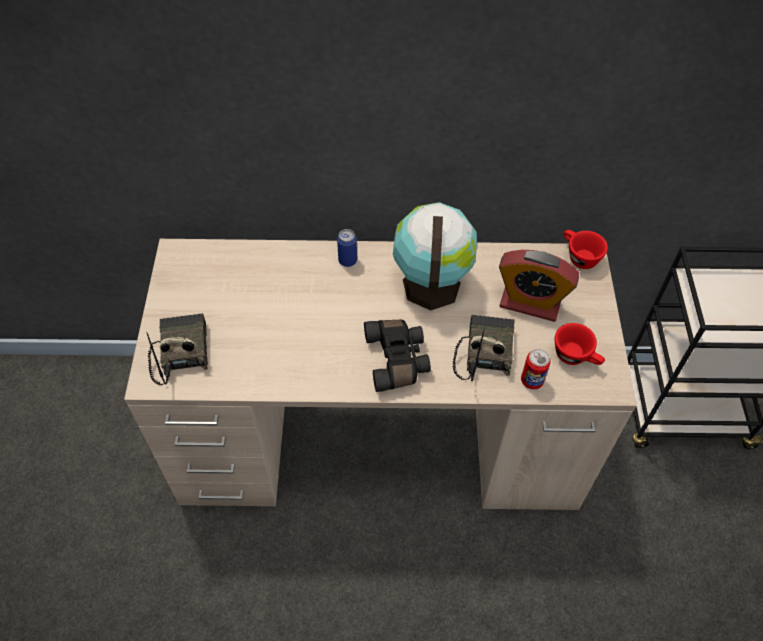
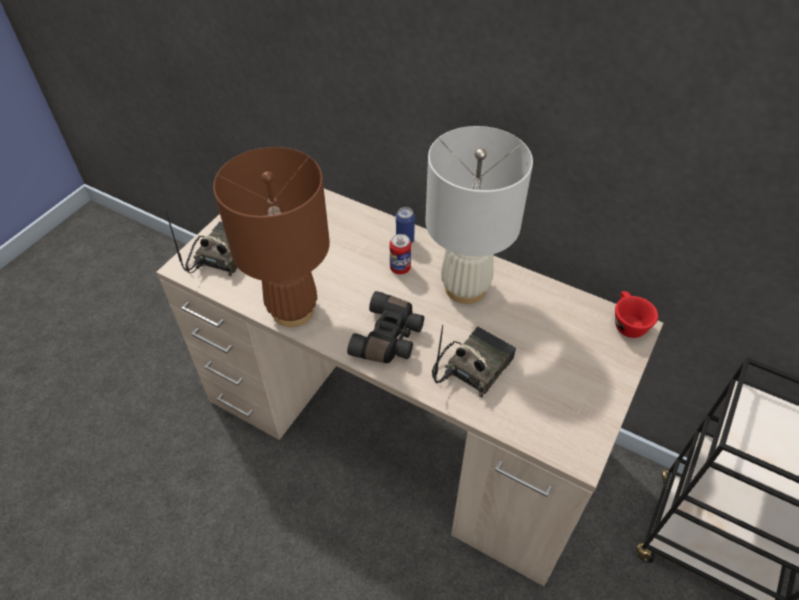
camera: 30 degrees right, 5 degrees down
globe [393,202,477,311] -> white table lamp [425,126,533,304]
alarm clock [499,250,579,322] -> none
can [521,349,551,389] -> can moved to [390,234,411,275]
red cup [555,323,605,365] -> none
none -> brown table lamp [213,147,330,327]

